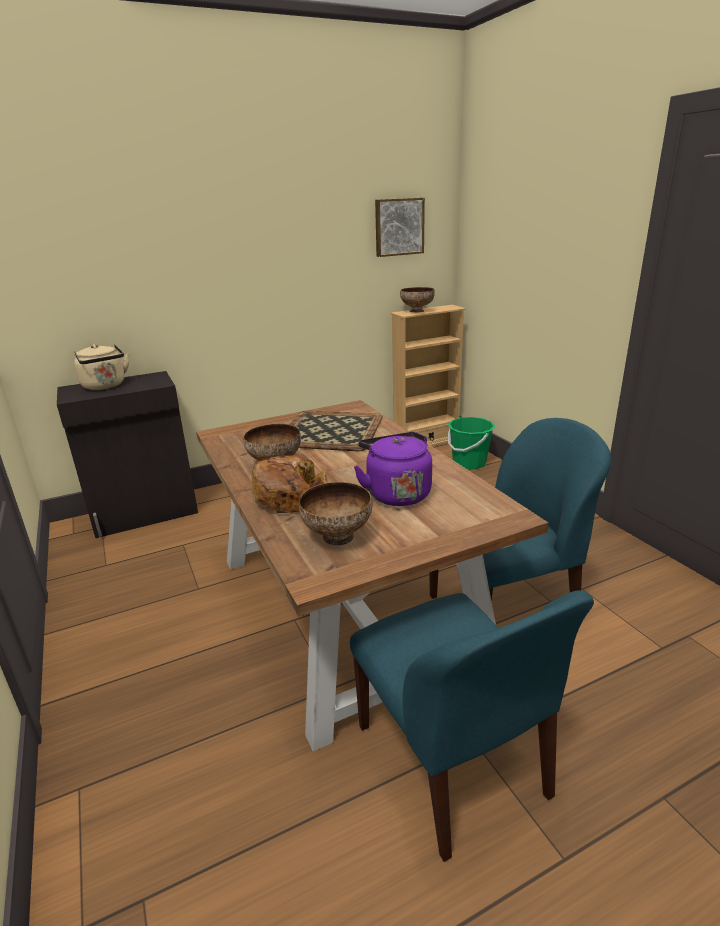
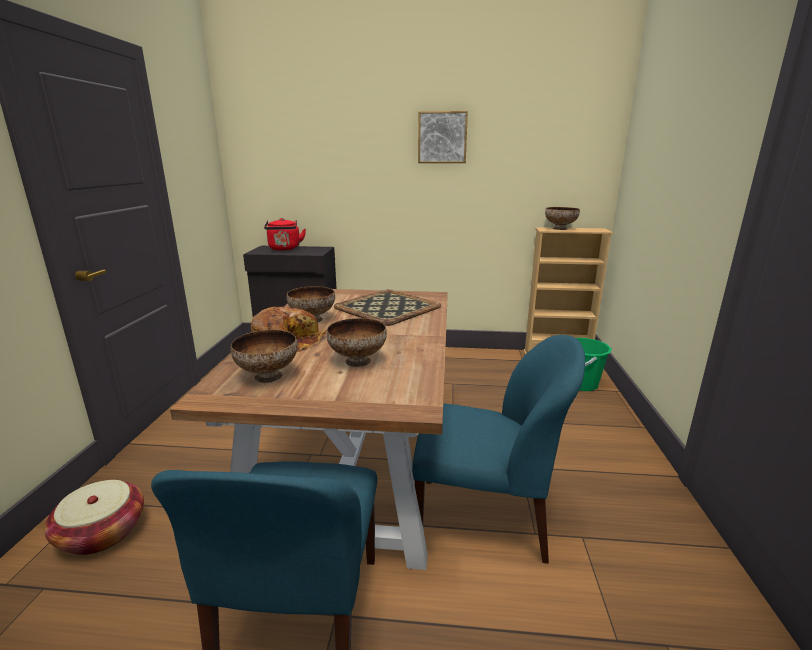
camera: 30 degrees right, 5 degrees down
beige kettle [74,344,129,390] -> red kettle [264,218,306,251]
purple kettle [354,432,432,506] -> bowl [327,318,387,367]
picture [375,198,425,257] -> picture moved to [418,111,468,163]
none -> basket [44,480,144,555]

